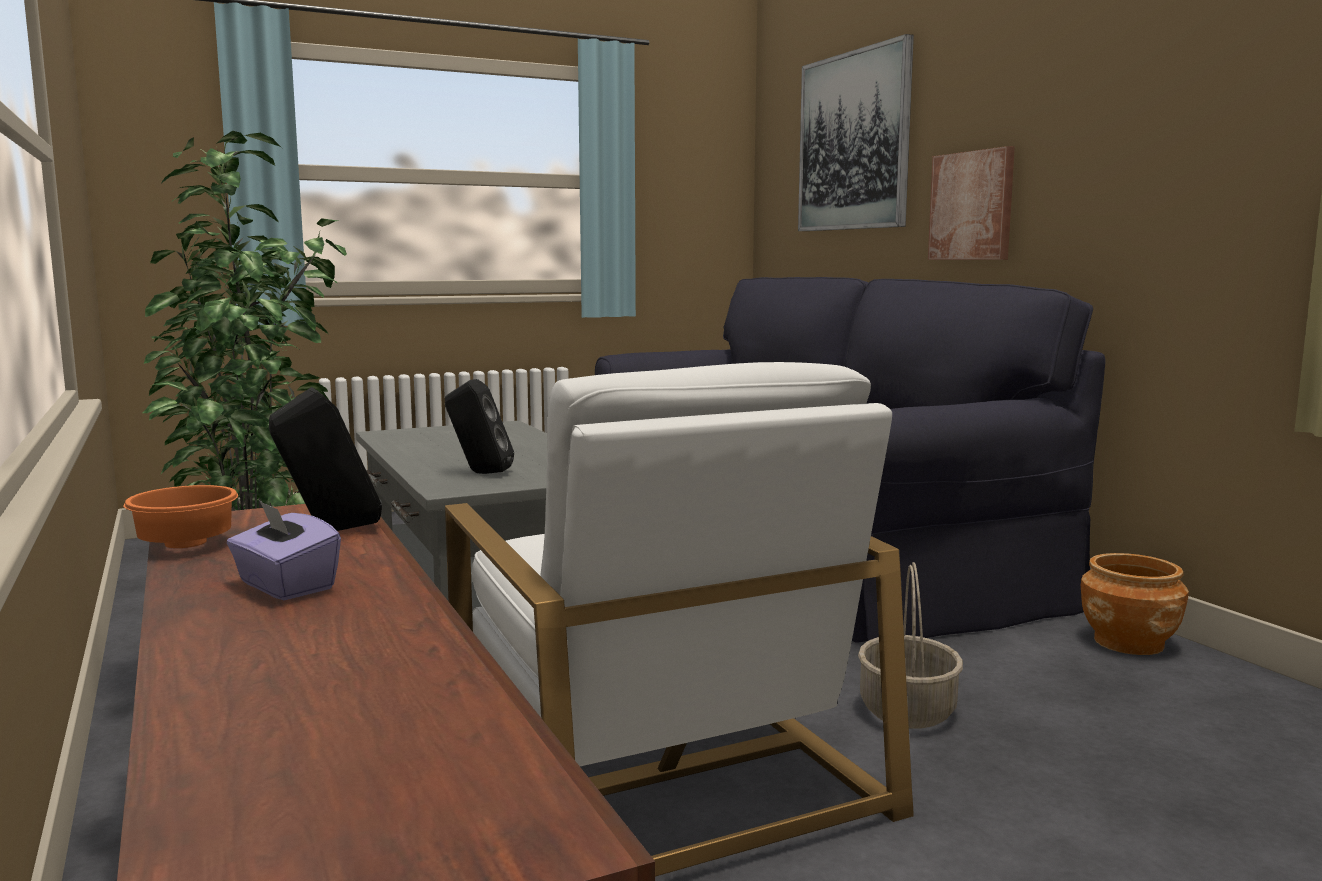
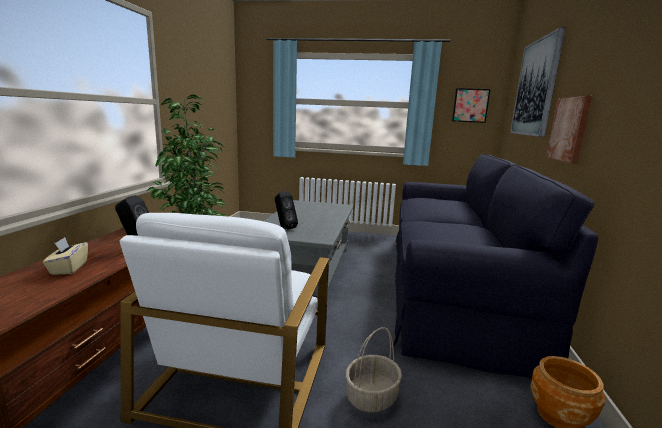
camera: 35 degrees right, 5 degrees up
orange bowl [123,485,238,548] -> none
purple tissue box [227,500,341,600] -> beige tissue box [43,237,88,275]
none -> picture [452,88,491,123]

